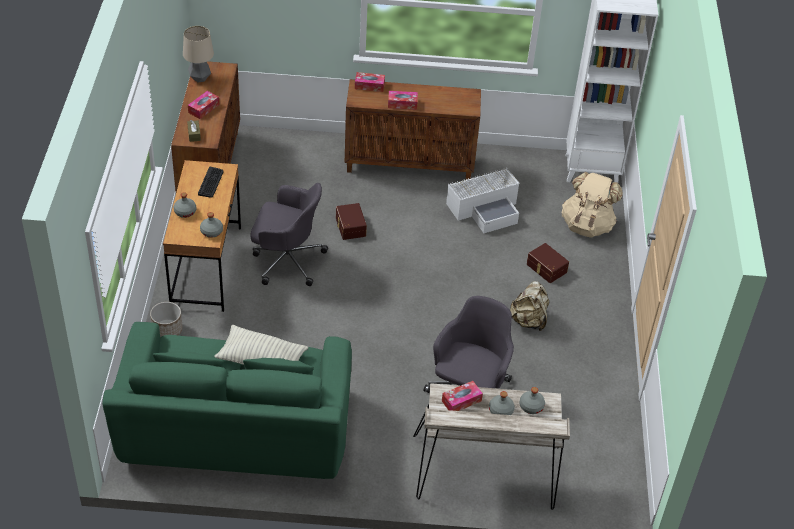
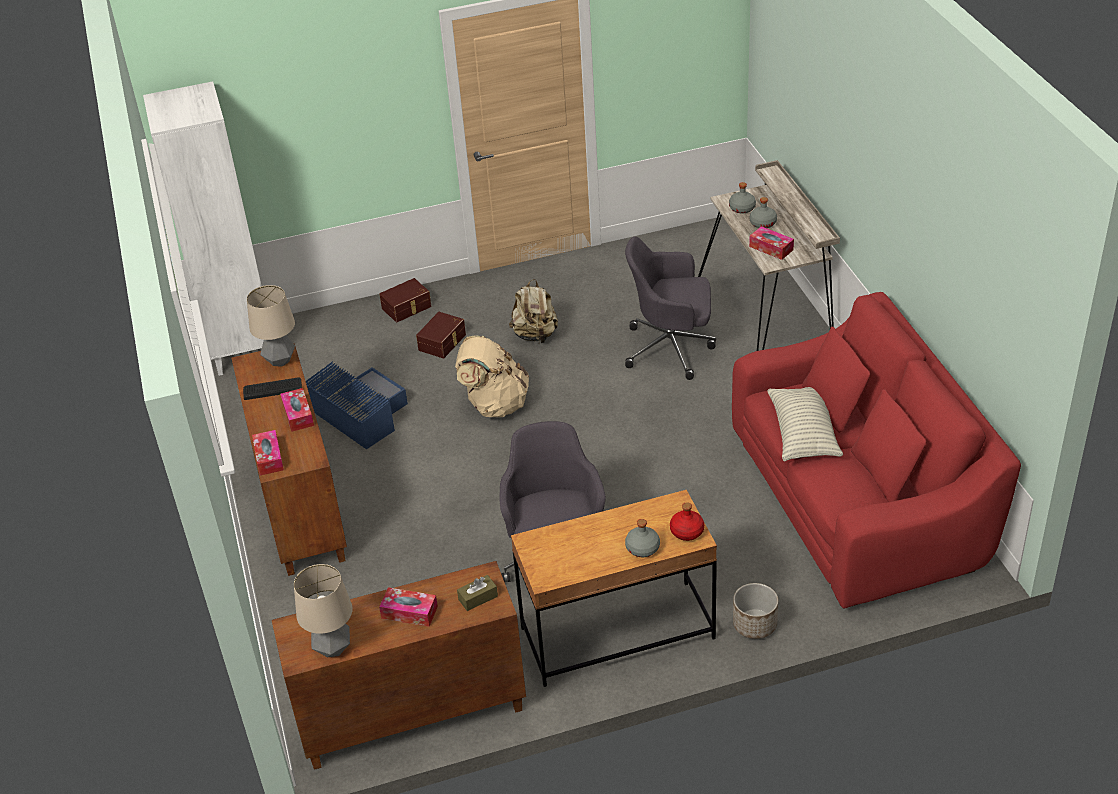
camera: 105 degrees left, 5 degrees down
green sofa [102,322,352,479] -> red sofa [732,292,1021,609]
keyboard [198,167,224,198] -> keyboard moved to [243,378,302,400]
grey bottle [200,212,223,238] -> none
brown storage box [336,203,367,240] -> brown storage box moved to [380,278,432,322]
white storage box [446,168,519,234] -> blue storage box [306,361,408,450]
beige backpack [562,172,623,238] -> beige backpack moved to [455,335,529,417]
none -> table lamp [247,285,295,367]
none -> red bottle [670,502,704,541]

